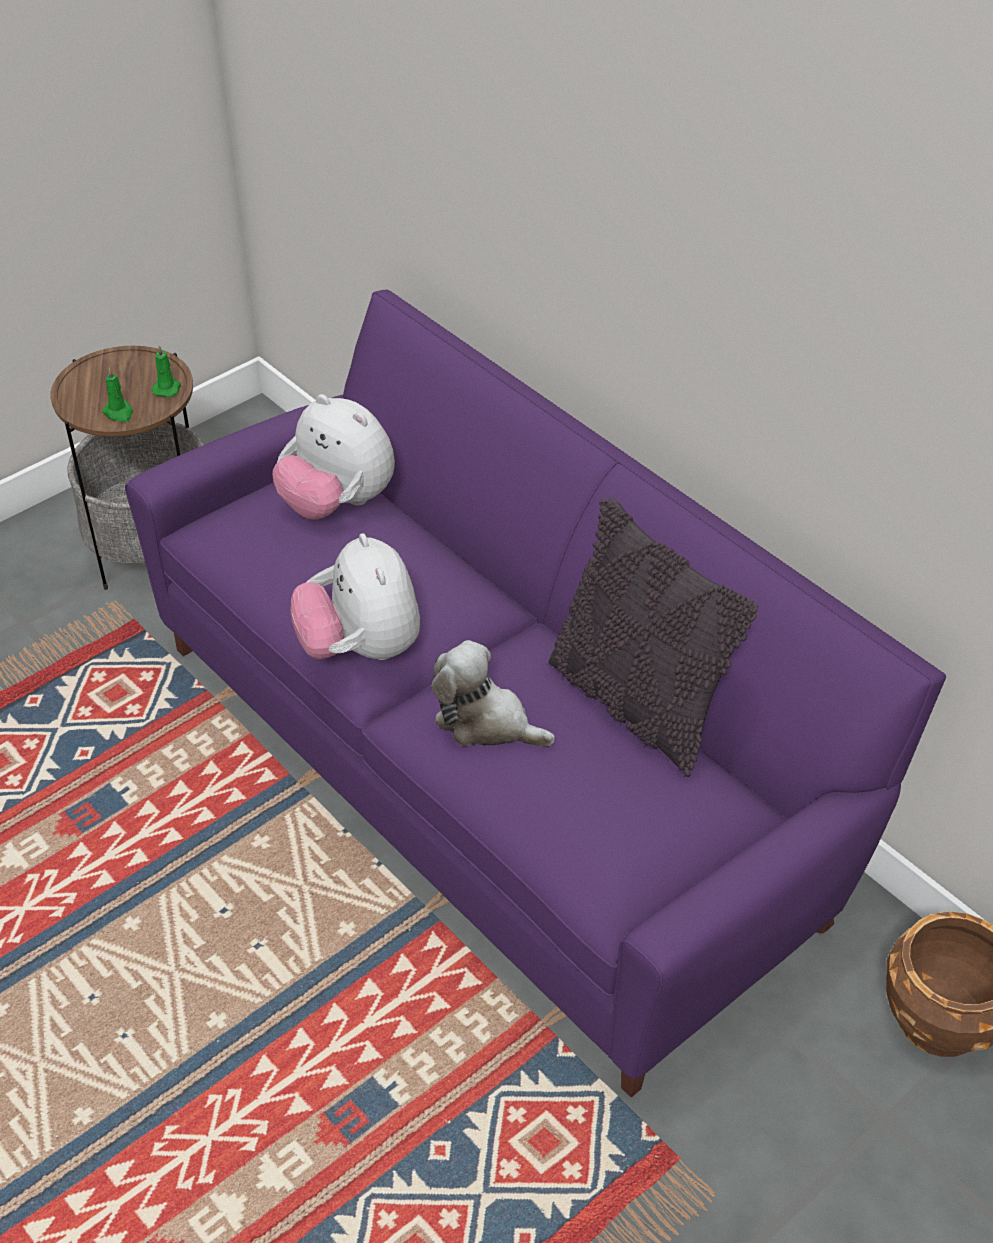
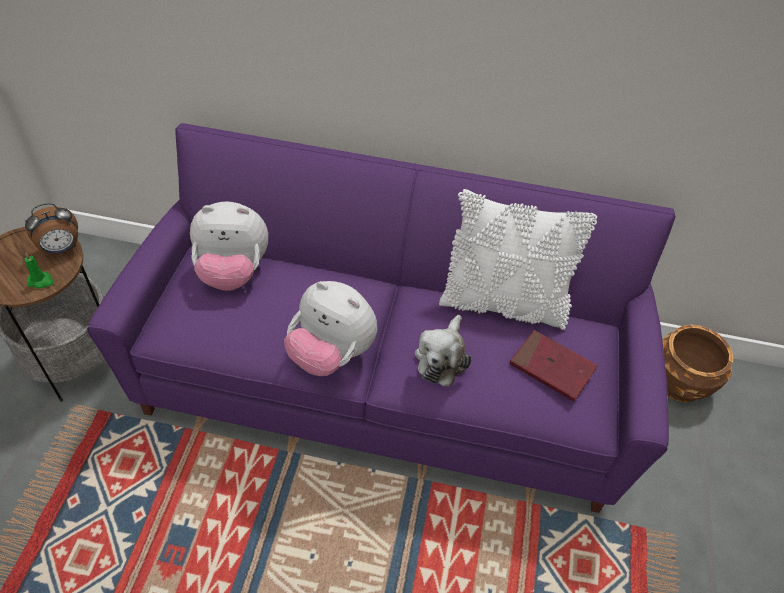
camera: 40 degrees left, 5 degrees up
green candle [152,345,181,397] -> alarm clock [25,203,78,255]
plush toy [431,640,555,747] -> plush toy turned 60 degrees counterclockwise [415,315,472,387]
black pillow [549,497,758,777] -> white pillow [439,189,597,330]
none -> red book [509,330,598,402]

